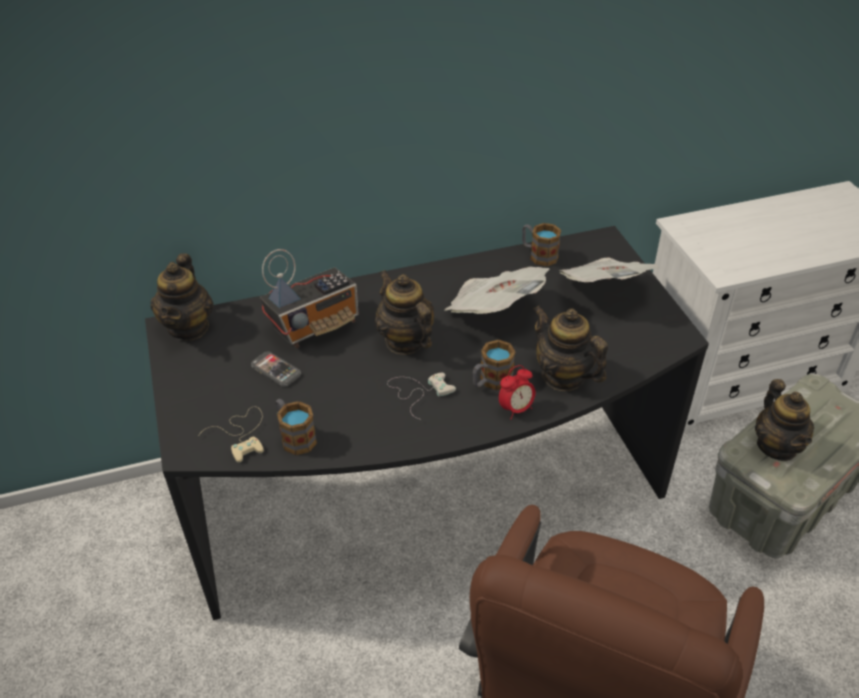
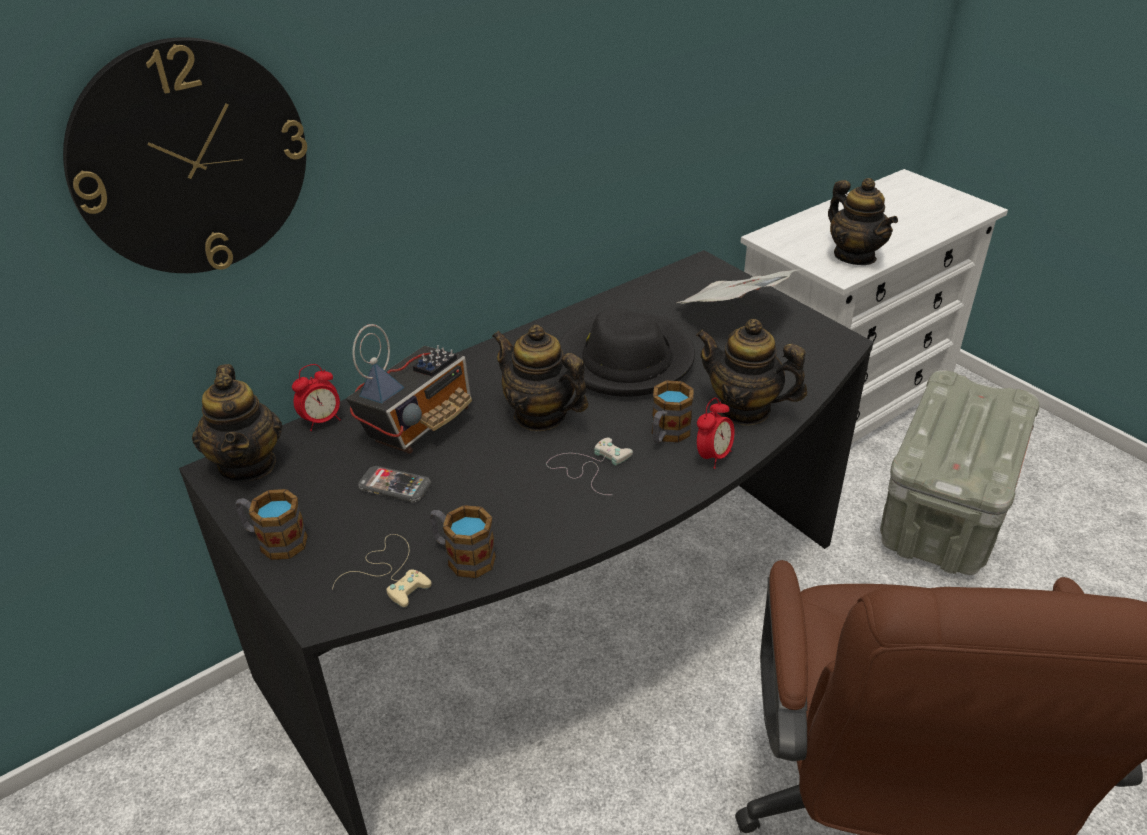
camera: 20 degrees left, 5 degrees down
newspaper [445,267,549,314] -> black hat [559,309,695,397]
mug [522,223,561,267] -> mug moved to [235,489,308,560]
teapot [755,379,814,461] -> teapot moved to [828,178,898,265]
none -> wall clock [63,37,307,273]
none -> alarm clock [292,364,341,431]

